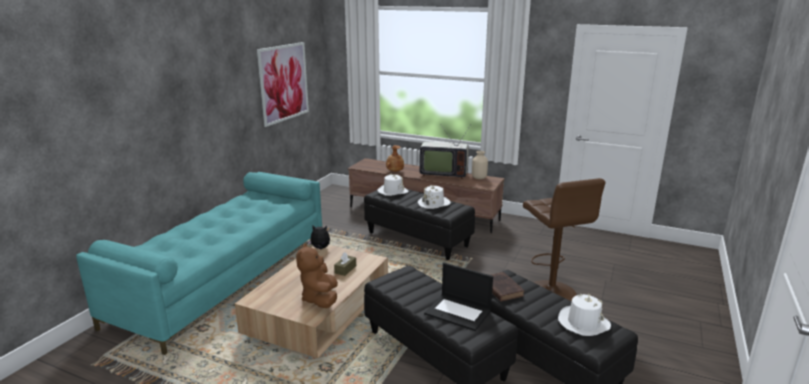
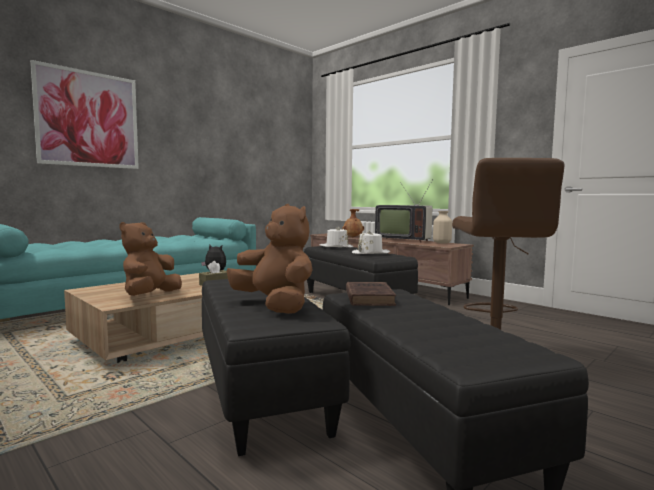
camera: 20 degrees right, 15 degrees down
picture [257,42,309,127] -> picture moved to [30,60,139,169]
laptop [424,263,493,331] -> brown plush toy [227,204,313,314]
white hat [558,294,611,336] -> none

